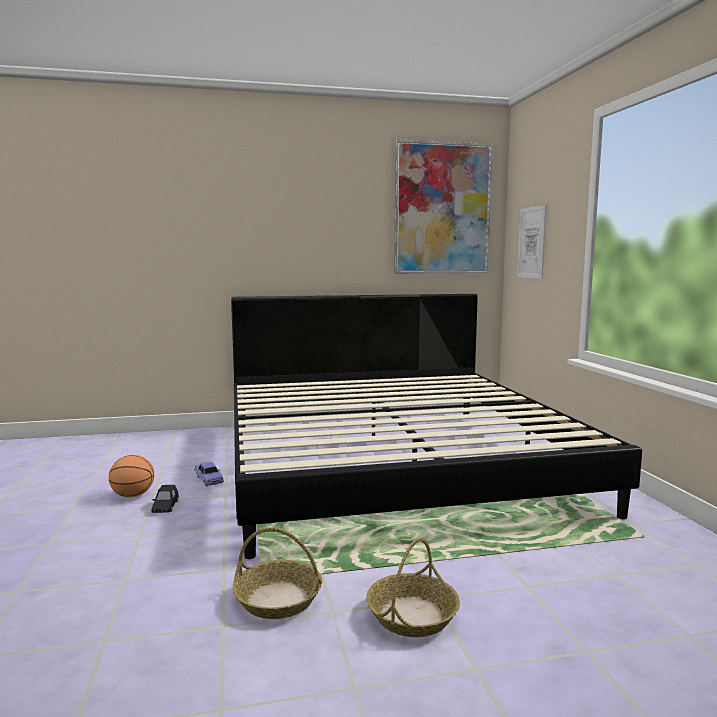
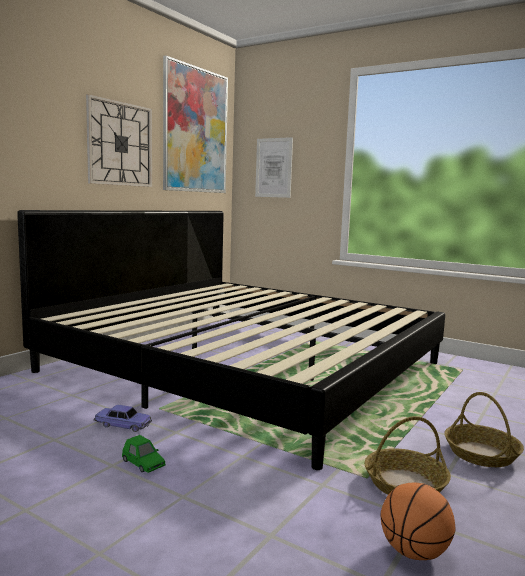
camera: 45 degrees left, 0 degrees up
basketball [109,455,154,497] -> basketball moved to [381,482,455,560]
black toy car [152,485,179,513] -> green toy car [122,435,165,473]
none -> wall clock [86,94,152,187]

